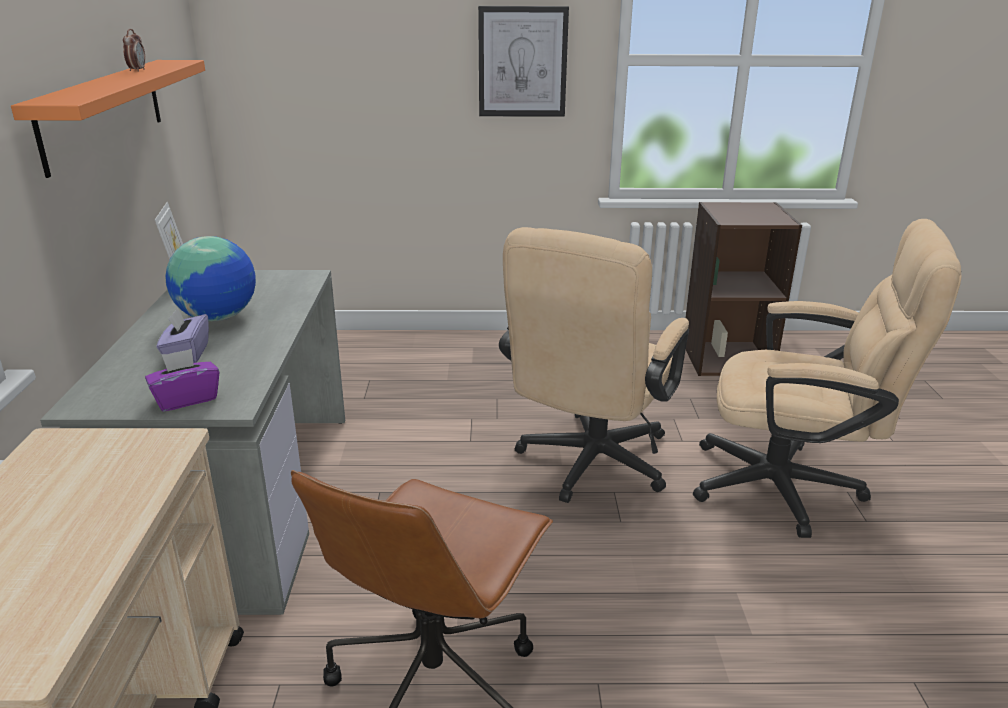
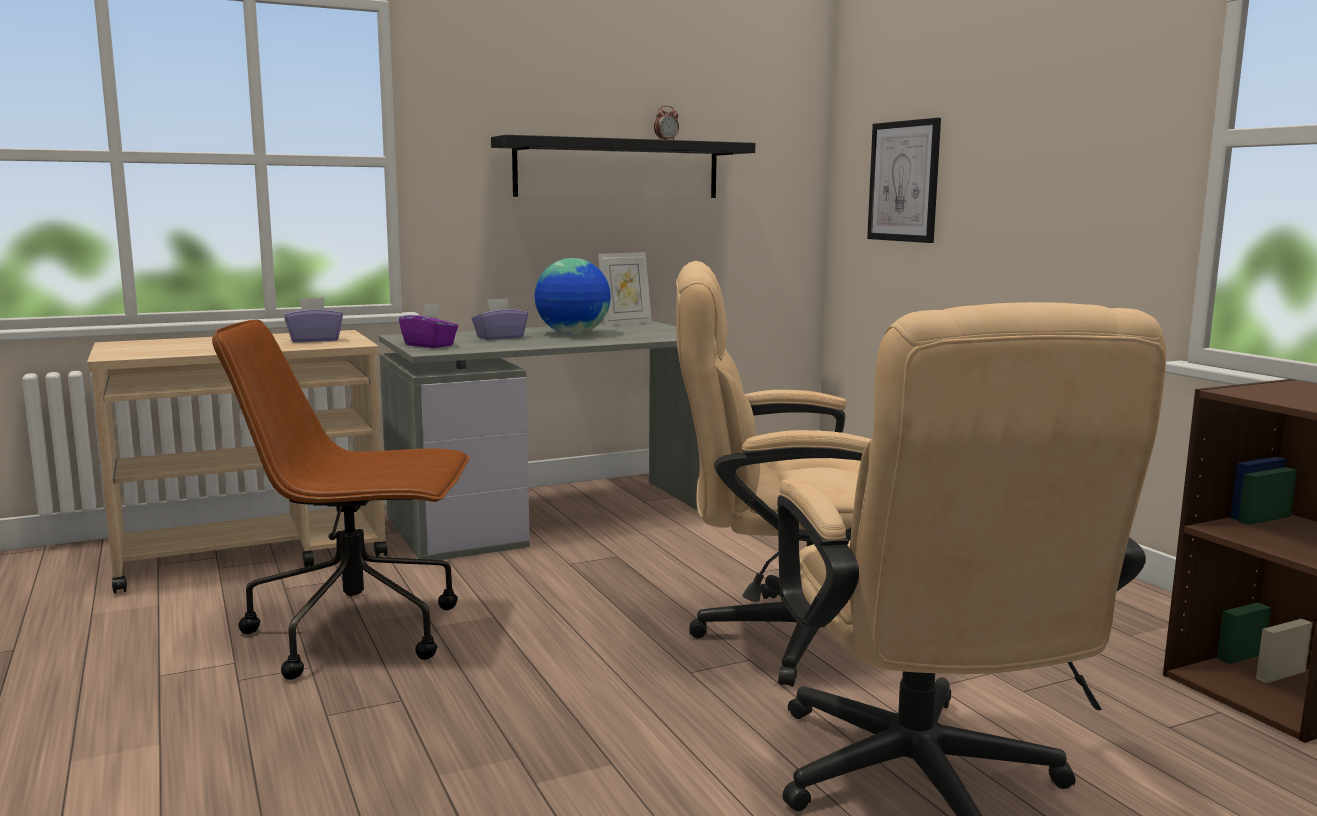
camera: 65 degrees right, 15 degrees down
orange shelf [11,60,205,178] -> black shelf [491,135,755,198]
picture [478,6,569,117] -> picture moved to [867,118,941,243]
none -> purple tissue box [284,297,343,343]

